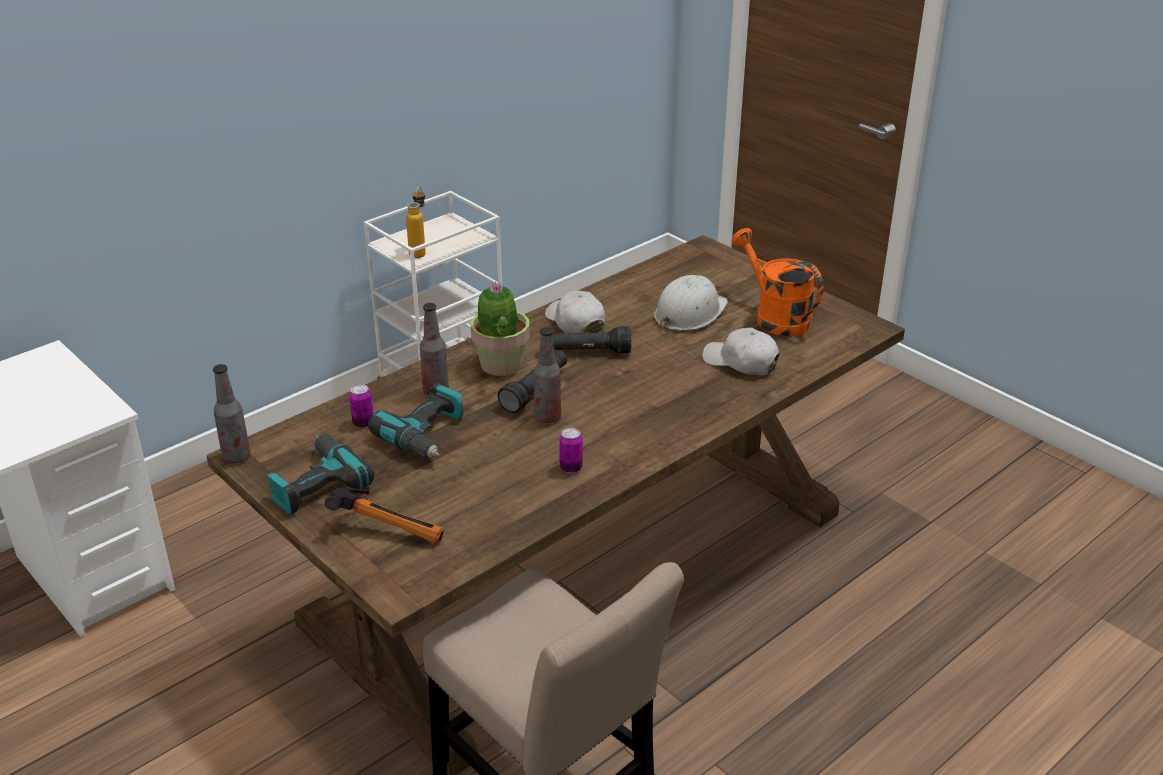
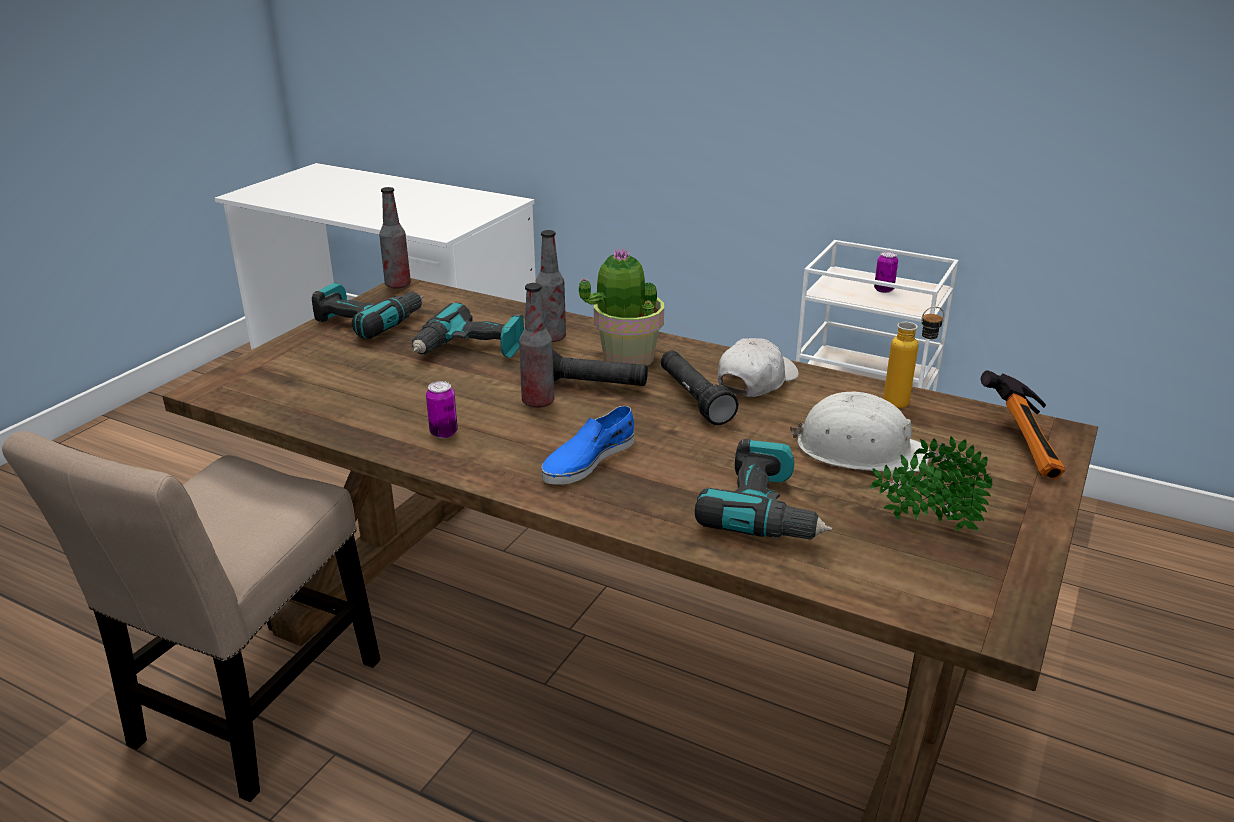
camera: 70 degrees right, 5 degrees down
hammer [325,488,444,544] -> hammer moved to [980,370,1066,480]
can [349,384,373,428] -> can moved to [874,251,898,293]
bottle [406,186,426,258] -> bottle moved to [883,306,944,409]
white cap [702,328,780,375] -> power drill [695,439,832,539]
orange watering can [731,228,823,336] -> potted plant [870,436,992,531]
none -> blue shoe [541,406,634,485]

